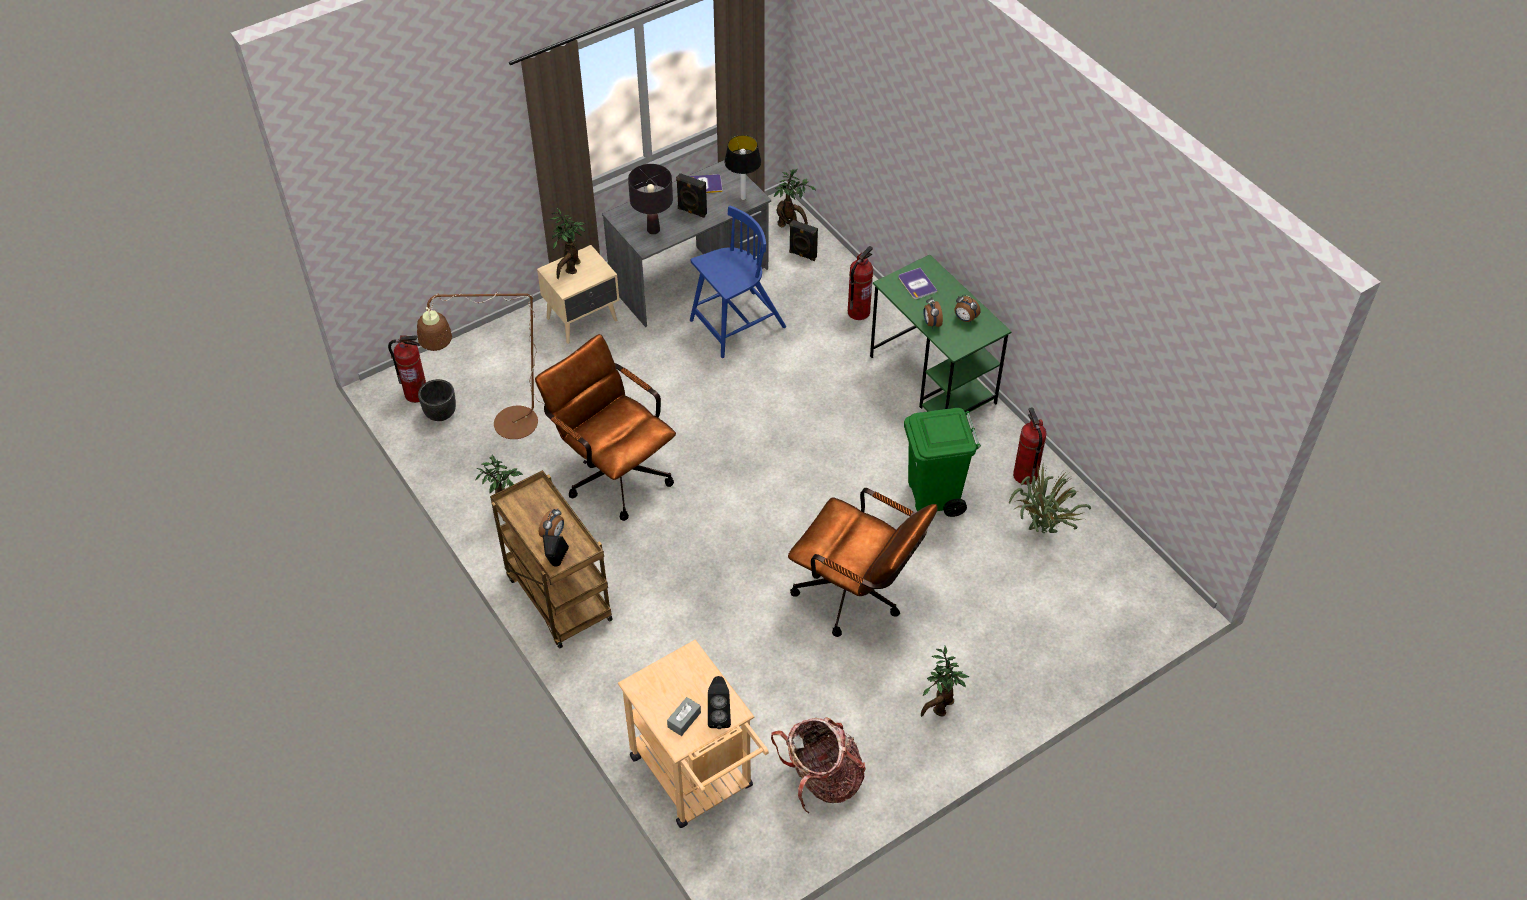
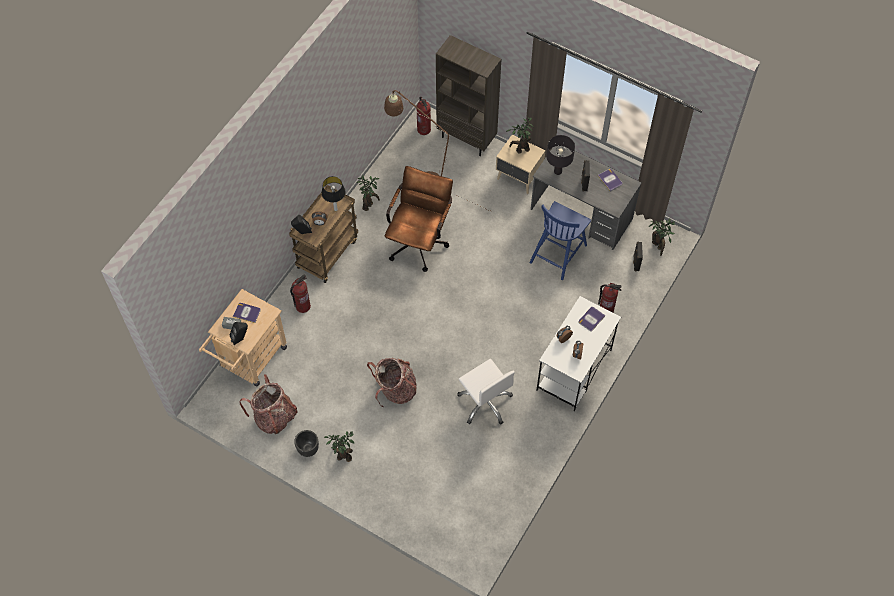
camera: 65 degrees right, 10 degrees up
black planter [418,379,456,421] -> black planter moved to [294,430,319,457]
blue chair [690,206,786,358] -> blue chair turned 90 degrees clockwise [530,201,591,280]
table lamp [725,135,761,200] -> table lamp moved to [321,176,346,211]
brown office chair [788,488,938,637] -> backpack [367,358,417,407]
green desk [870,255,1012,413] -> white desk [536,296,621,411]
green trash can [904,408,981,517] -> white office chair [457,359,515,425]
potted plant [1009,461,1091,533] -> none
fire extinguisher [1013,407,1047,485] -> fire extinguisher moved to [290,274,311,313]
none -> book [233,303,261,323]
none -> brown bookcase [436,35,501,156]

